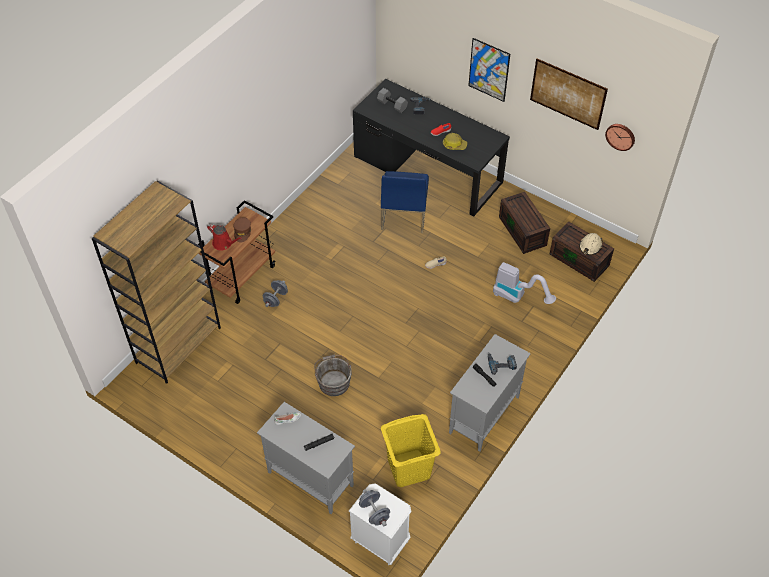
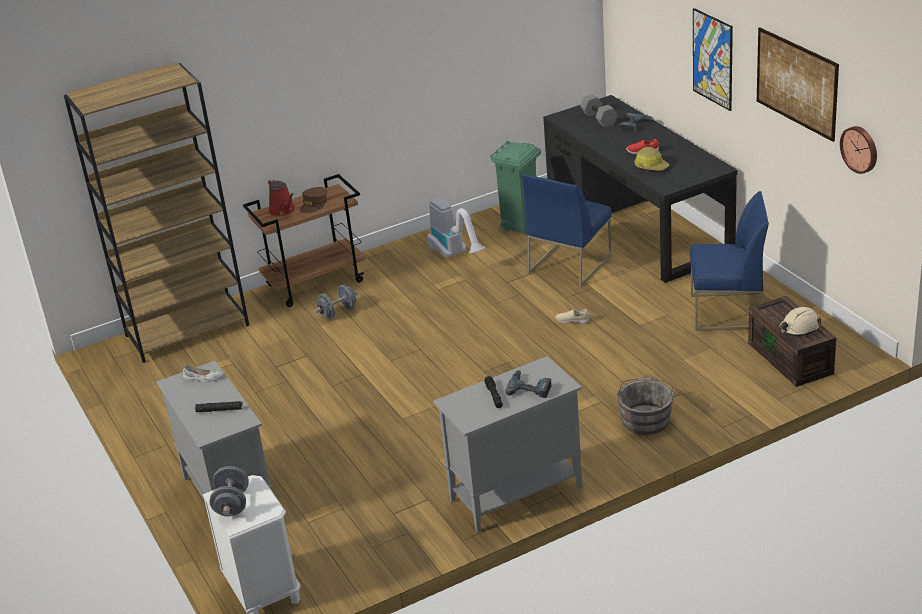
camera: 30 degrees right, 20 degrees down
grey bucket [314,355,352,396] -> grey bucket moved to [617,377,674,435]
yellow laundry basket [381,414,441,487] -> none
vacuum cleaner [493,262,556,304] -> vacuum cleaner moved to [427,197,485,258]
brown storage box [499,192,550,254] -> blue chair [690,191,769,331]
none -> green trash can [490,140,541,234]

